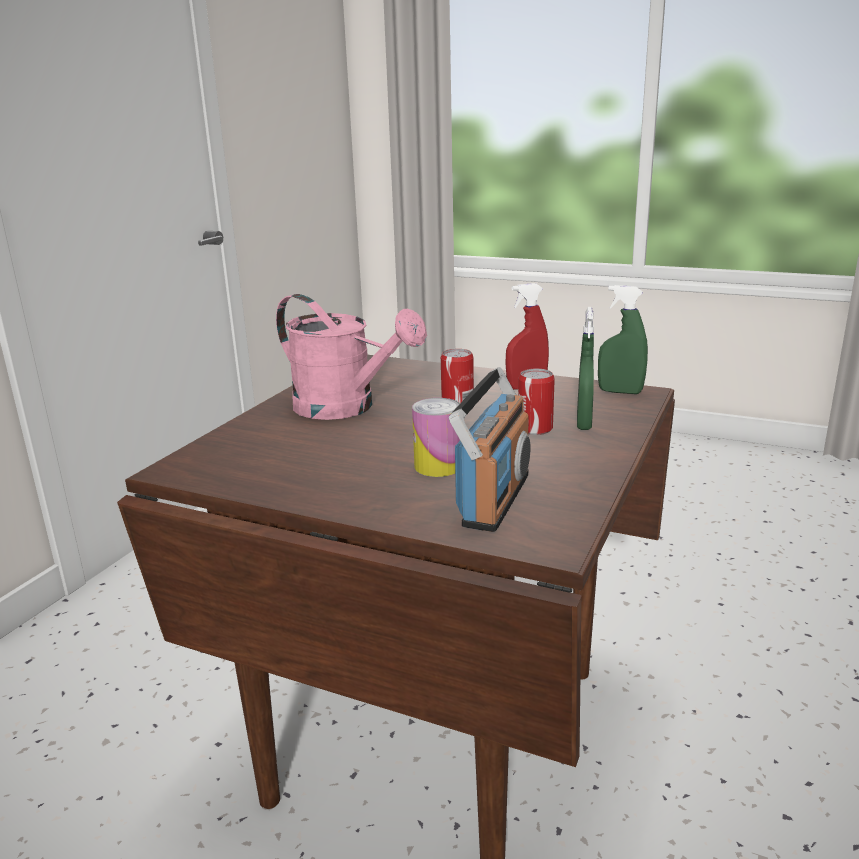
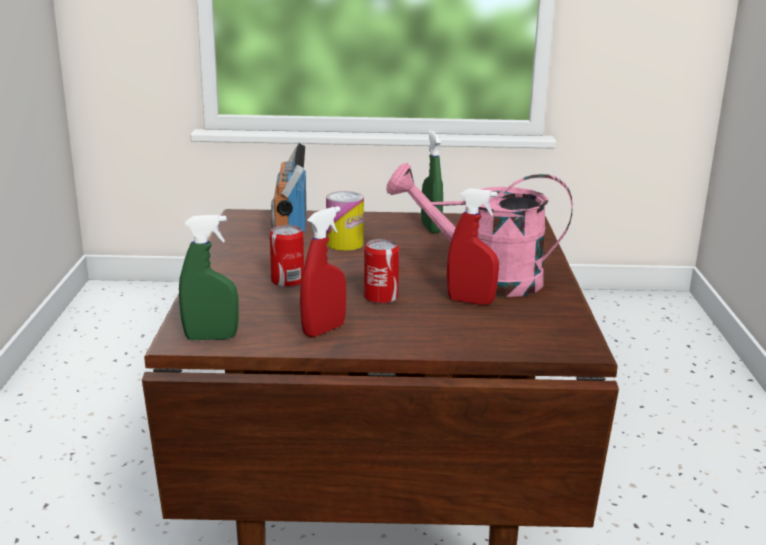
camera: 155 degrees right, 0 degrees up
green spray bottle [577,307,594,430] -> green spray bottle moved to [421,131,443,234]
none -> red spray bottle [447,188,499,305]

